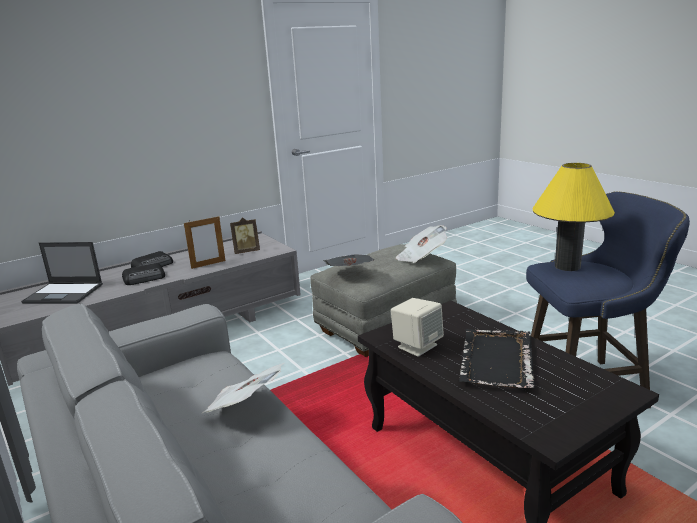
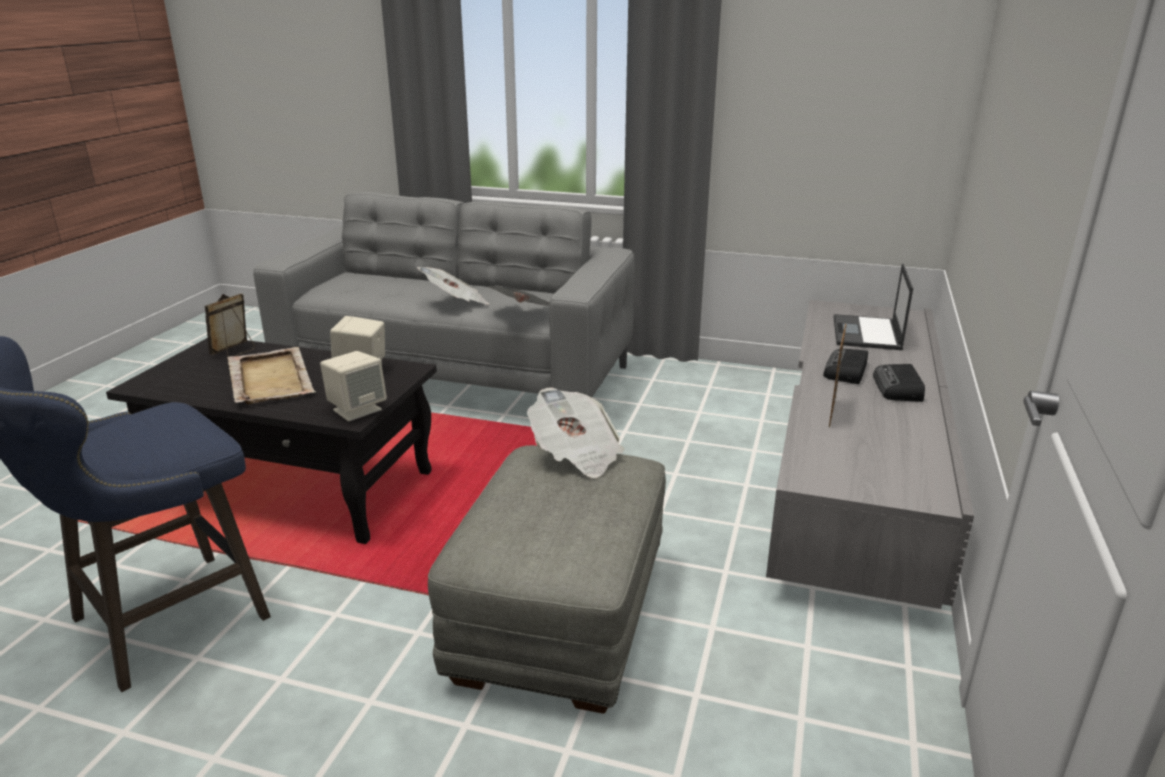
camera: 140 degrees right, 5 degrees up
laptop [21,242,103,304] -> laptop turned 45 degrees counterclockwise [834,263,913,350]
picture frame [230,217,260,254] -> picture frame moved to [205,294,255,356]
newspaper [396,225,448,263] -> newspaper moved to [486,286,550,306]
black tray [459,329,535,388] -> beige tray [227,347,316,404]
yellow table lamp [533,163,615,271] -> none
none -> beige speaker [320,351,387,422]

